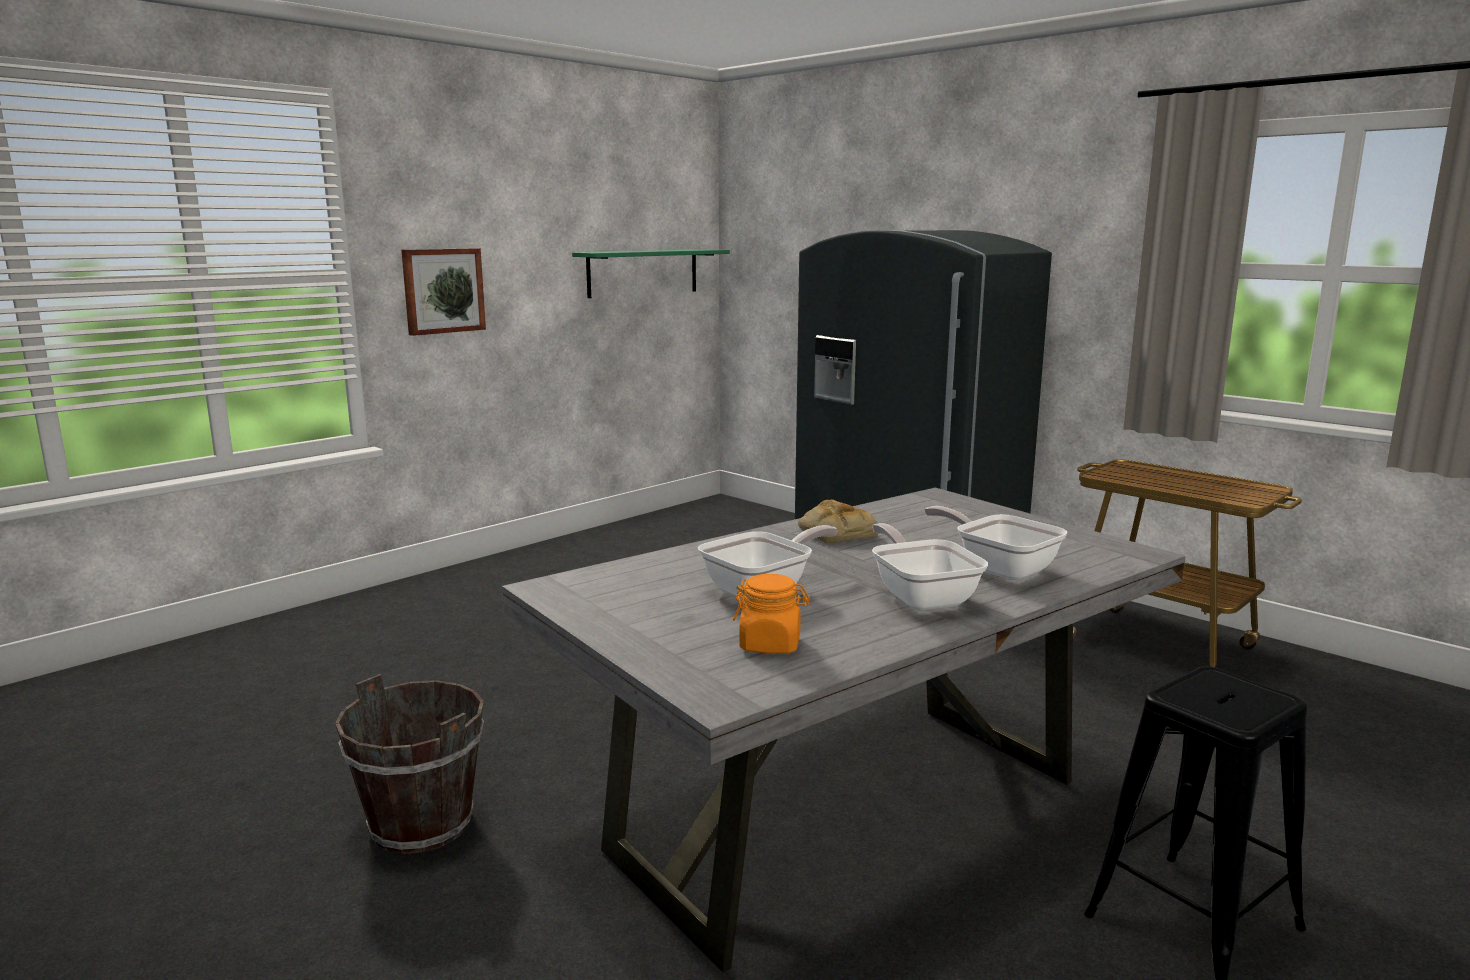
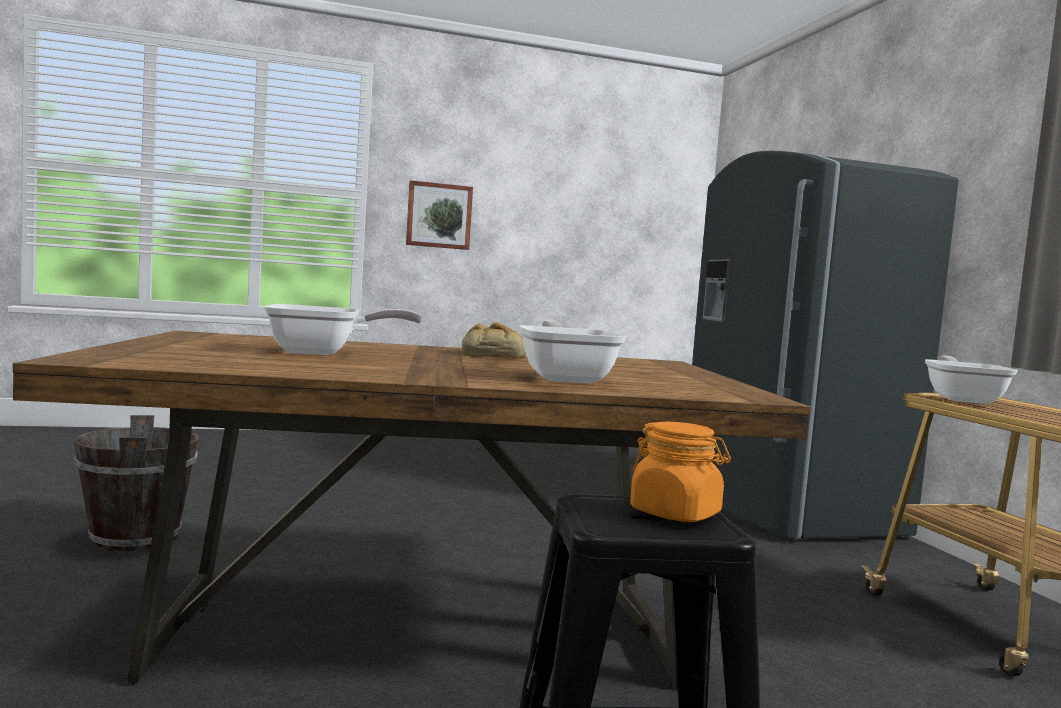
camera: 30 degrees right, 10 degrees down
grey dining table [502,487,1186,972] -> brown dining table [13,331,811,689]
green shelf [572,249,730,298] -> none
orange jar [733,574,810,654] -> orange jar moved to [630,422,731,522]
frying pan [872,523,988,611] -> frying pan moved to [925,356,1018,404]

